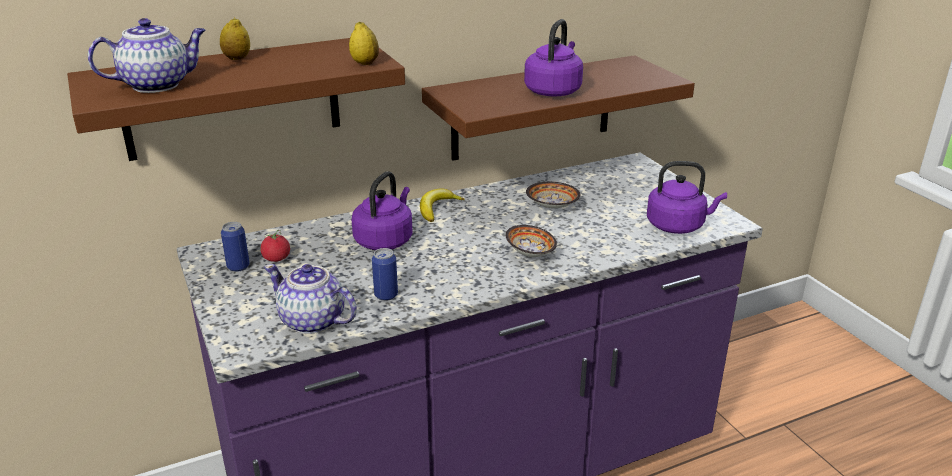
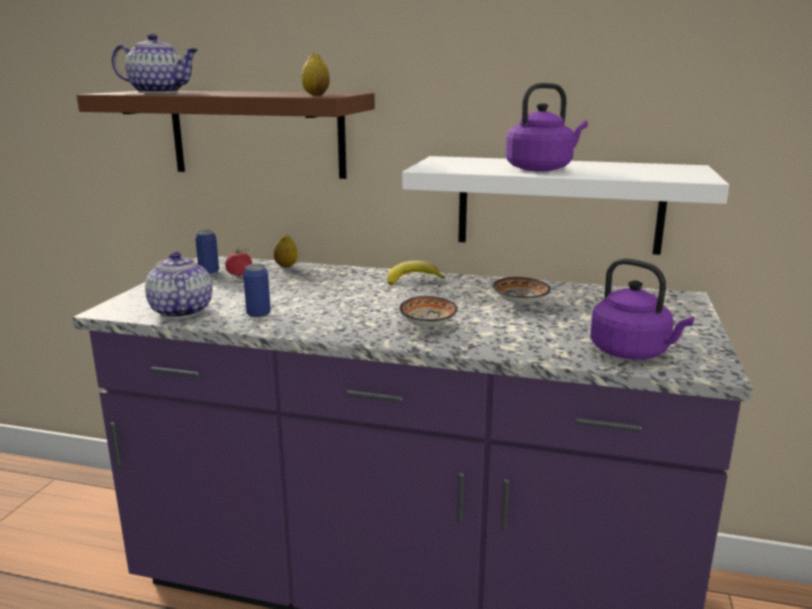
camera: 40 degrees right, 10 degrees down
lemon [220,18,250,60] -> lemon moved to [273,234,298,268]
purple kettle [352,171,412,250] -> none
brown shelf [422,55,695,161] -> white shelf [402,156,729,255]

